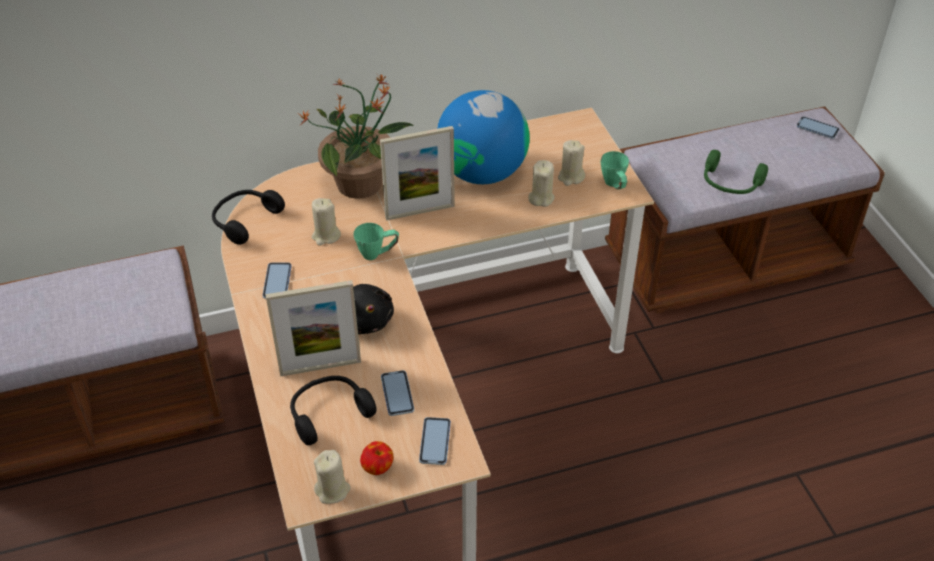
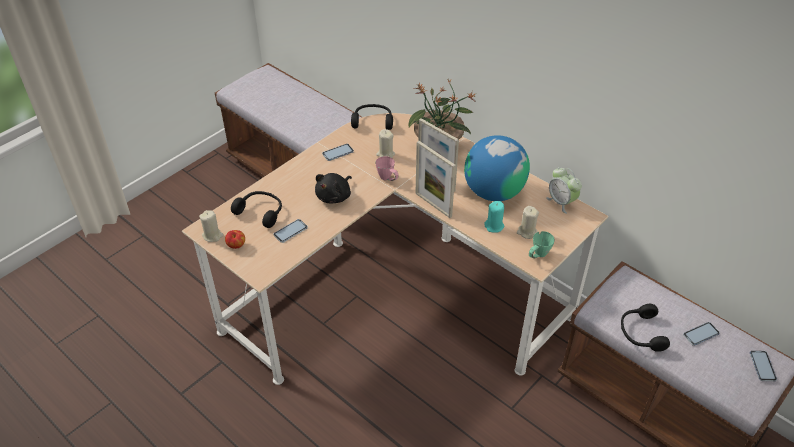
camera: 60 degrees right, 0 degrees up
picture frame [266,280,361,377] -> picture frame moved to [415,141,456,218]
green mug [354,223,399,260] -> pink mug [375,156,399,181]
phone [419,417,451,465] -> phone moved to [683,322,720,346]
beige candle [528,160,555,207] -> turquoise candle [484,201,505,233]
green headphones [704,150,768,194] -> black headphones [621,304,670,352]
none -> alarm clock [546,167,582,214]

